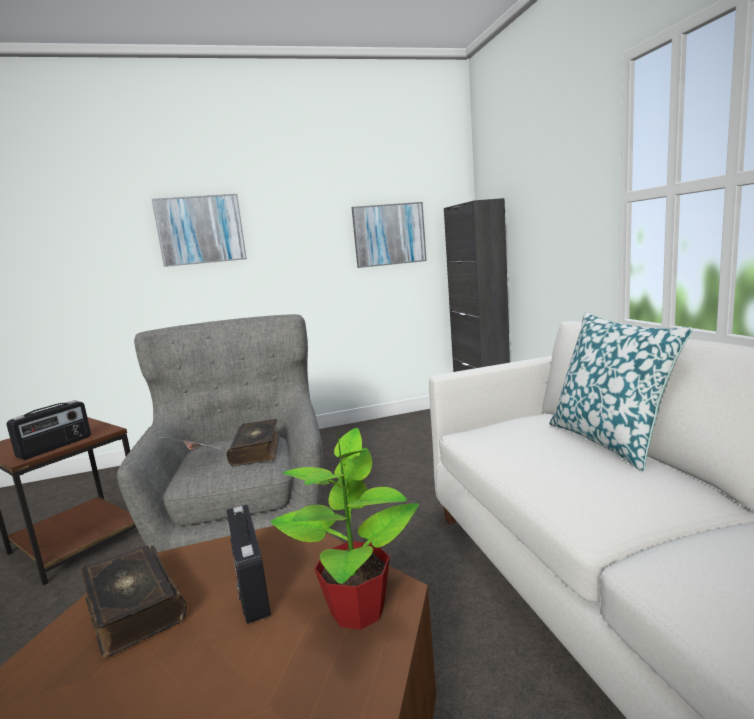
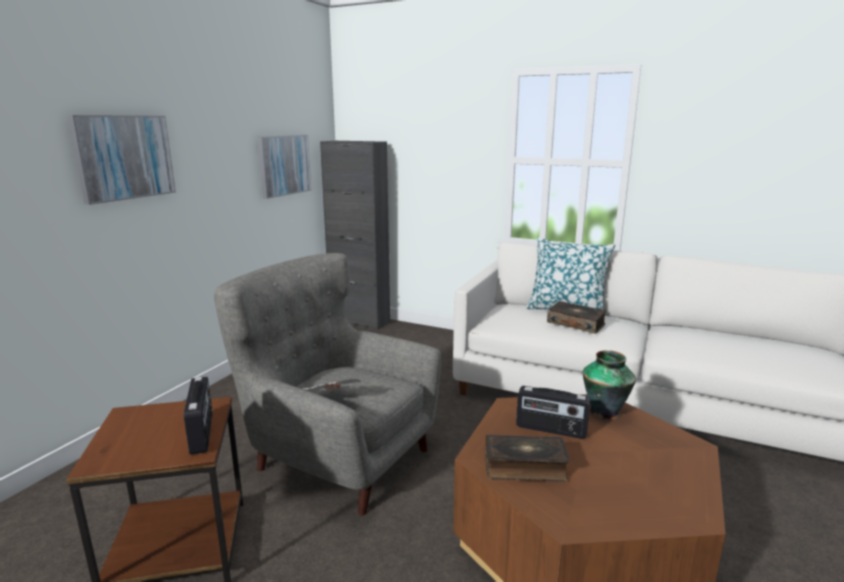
camera: 50 degrees left, 5 degrees up
book [227,419,280,466] -> book moved to [547,301,606,334]
potted plant [271,428,419,630] -> vase [583,350,636,420]

